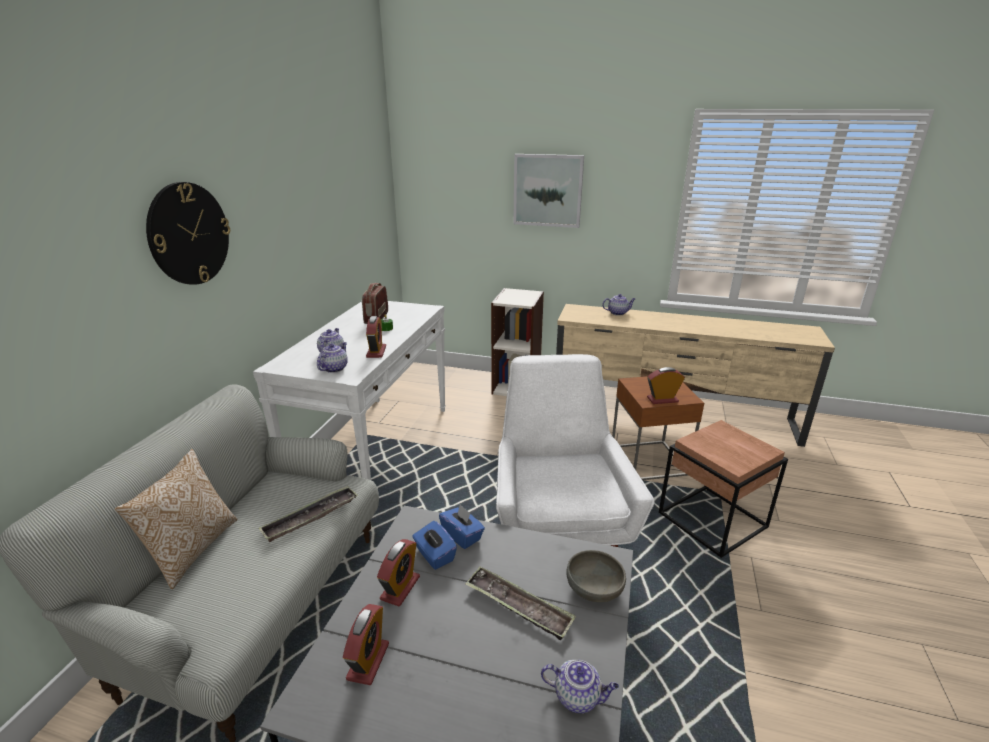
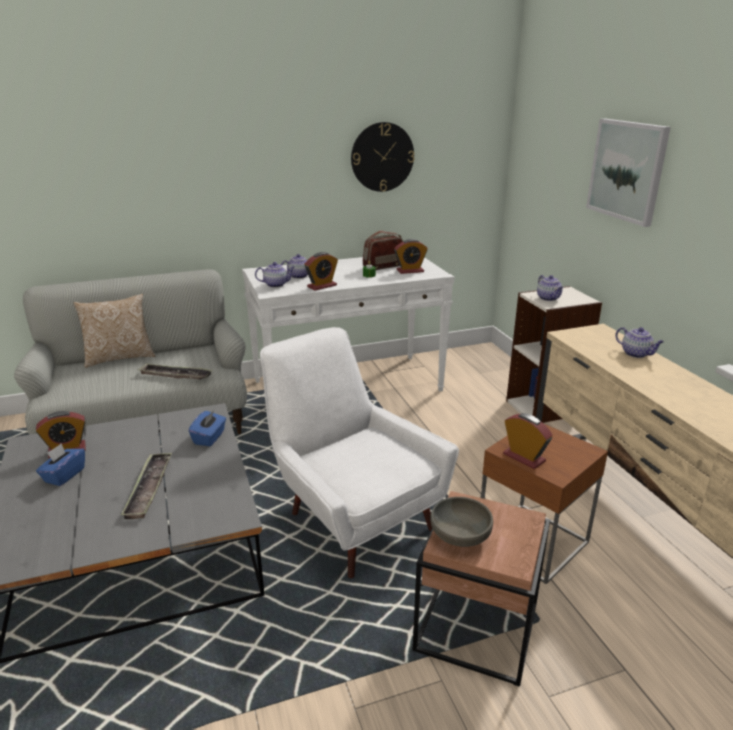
camera: 55 degrees right, 0 degrees up
wall clock [146,182,230,285] -> wall clock moved to [351,122,414,192]
alarm clock [377,539,420,606] -> alarm clock moved to [394,239,428,274]
blue tissue box [412,521,457,570] -> blue tissue box moved to [36,443,85,486]
white armchair [496,354,655,547] -> white armchair turned 90 degrees counterclockwise [260,327,459,578]
teapot [541,660,619,713] -> teapot moved to [537,275,563,301]
grey bowl [566,550,626,602] -> grey bowl moved to [430,497,493,547]

